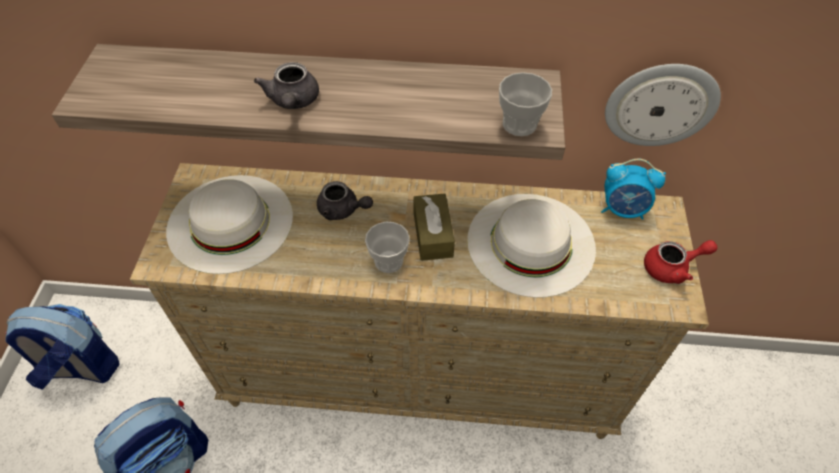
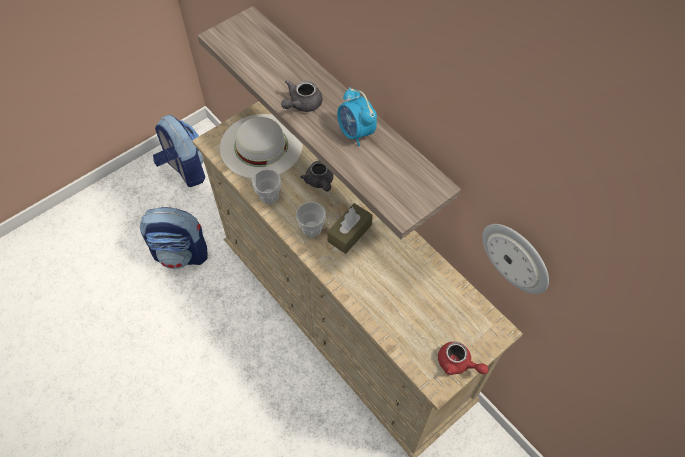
camera: 45 degrees right, 5 degrees up
white hat [467,194,596,298] -> none
cup [499,72,552,136] -> cup moved to [252,169,281,204]
alarm clock [601,159,666,220] -> alarm clock moved to [337,87,377,146]

